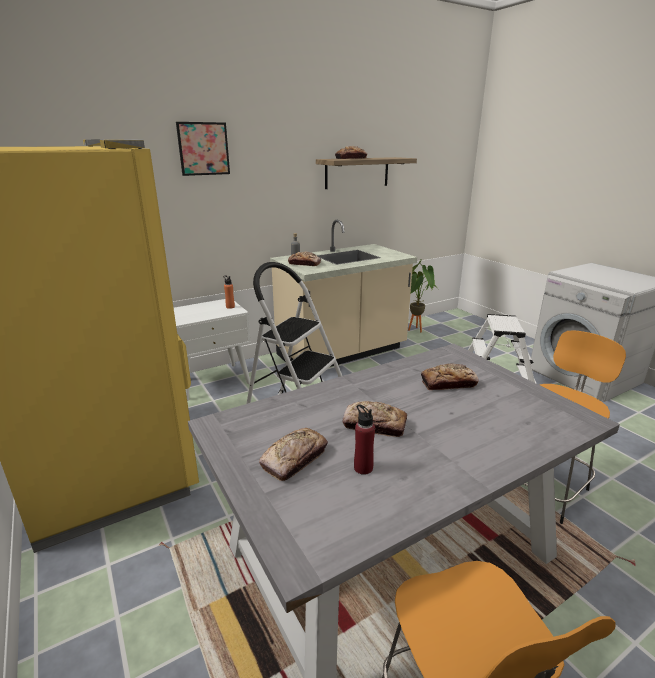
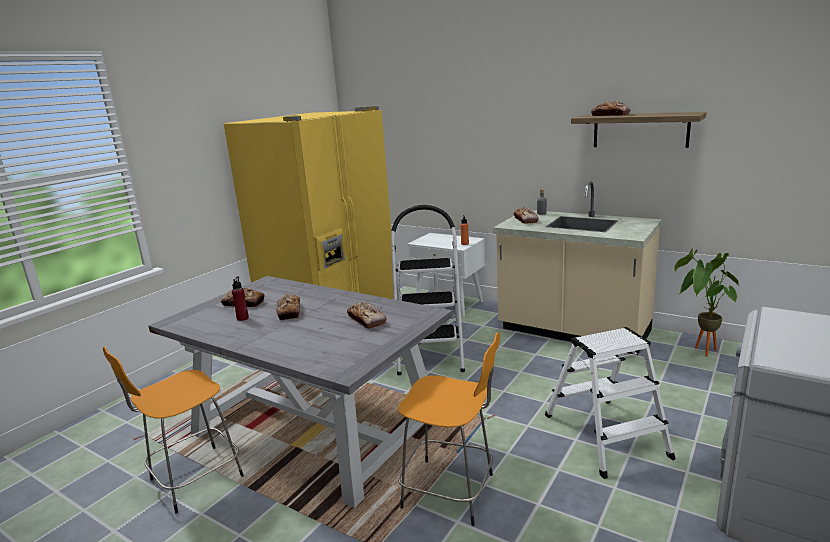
camera: 65 degrees right, 5 degrees down
picture [176,122,230,176] -> none

